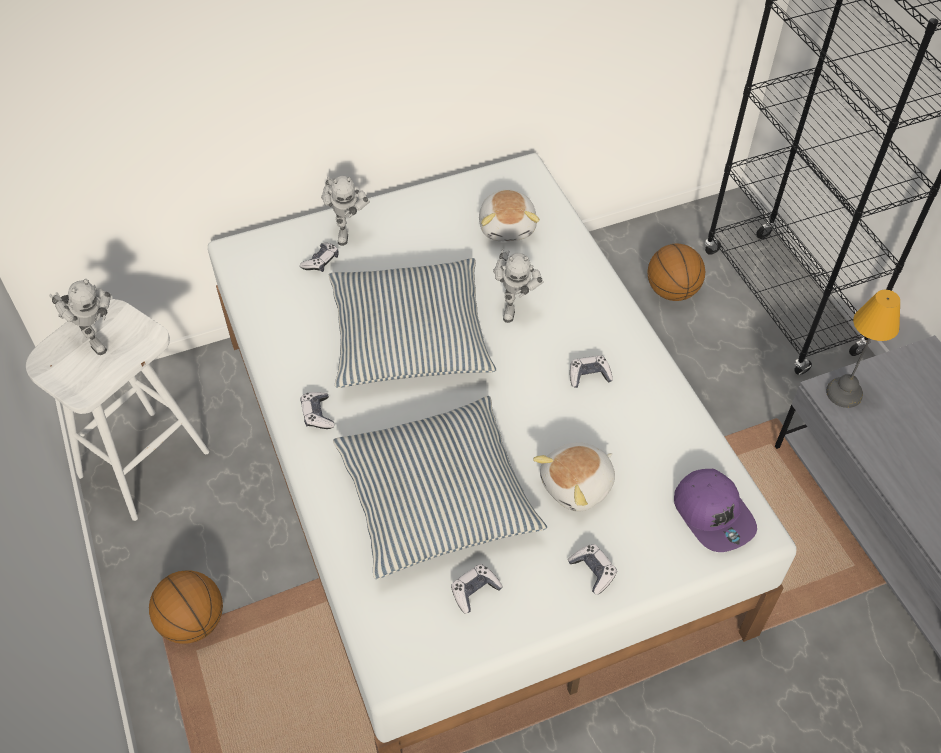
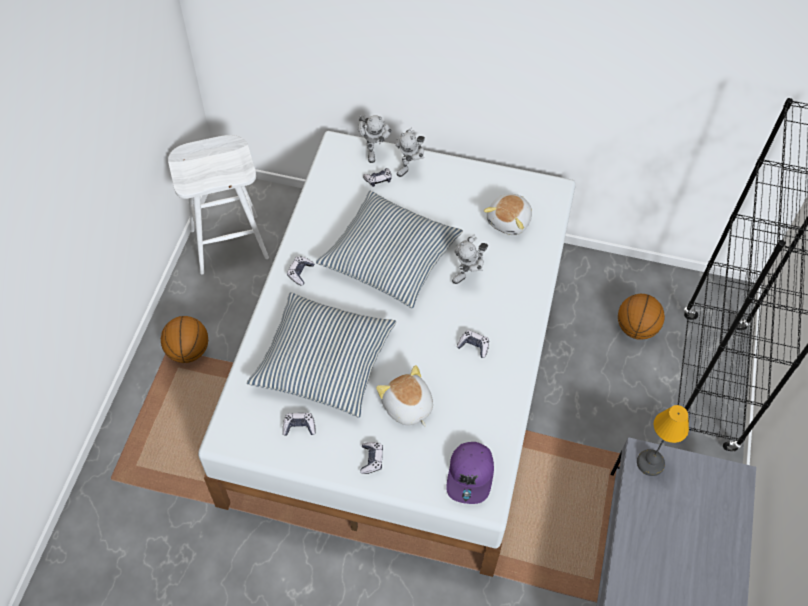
camera: 35 degrees right, 5 degrees up
toy robot [49,279,111,355] -> toy robot moved to [358,114,393,163]
plush toy [533,443,615,512] -> plush toy turned 60 degrees clockwise [376,365,433,427]

